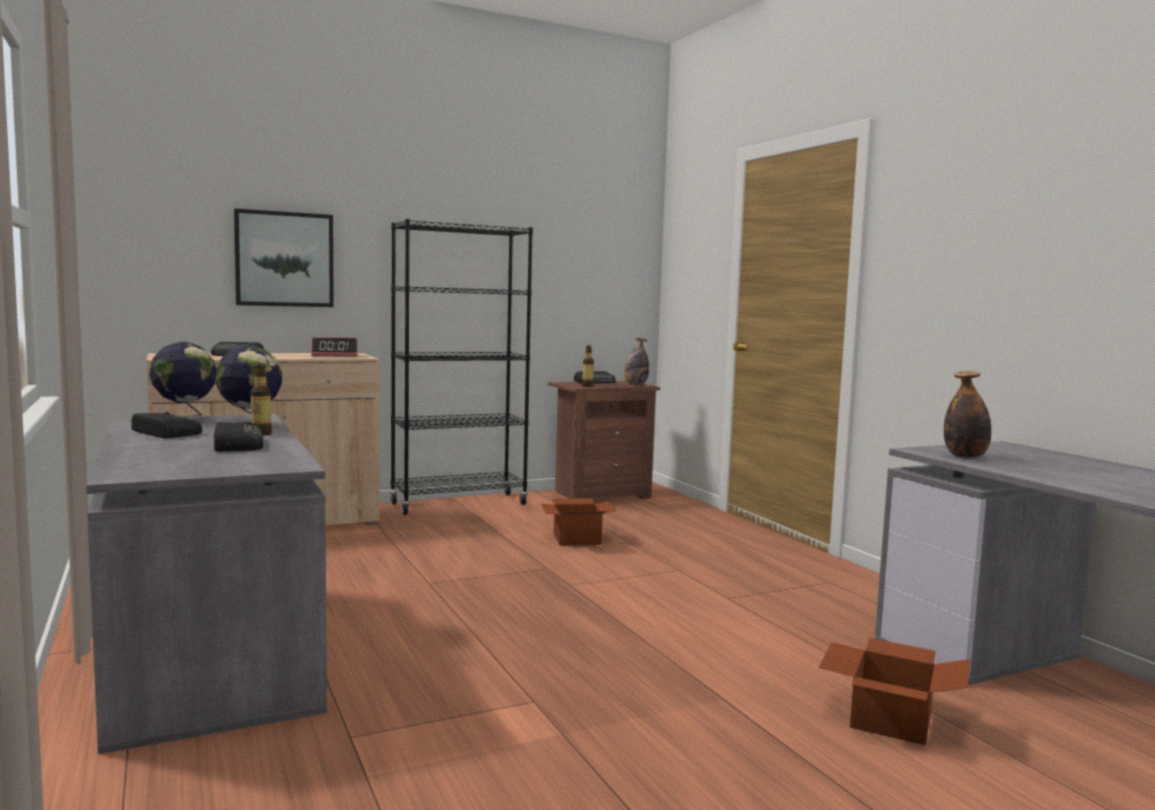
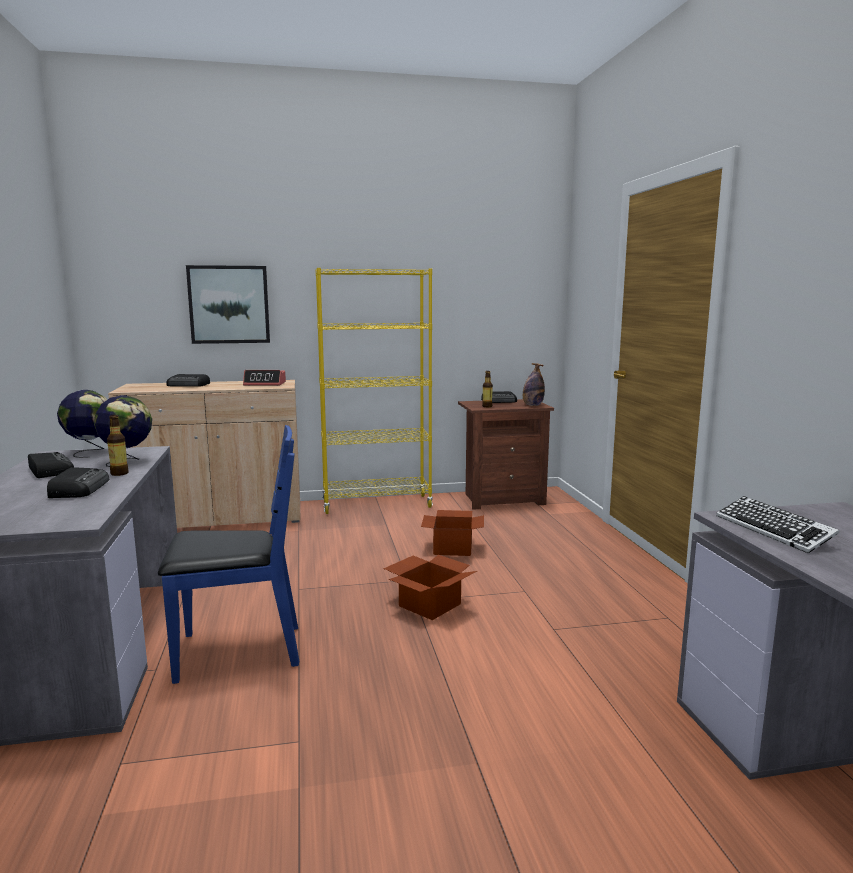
camera: 15 degrees right, 5 degrees up
black bookcase [390,219,533,515] -> yellow bookcase [315,268,433,514]
cardboard box [819,638,970,746] -> cardboard box moved to [383,555,477,620]
bottle [944,371,991,458] -> keyboard [716,496,840,554]
none -> blue chair [158,425,299,684]

